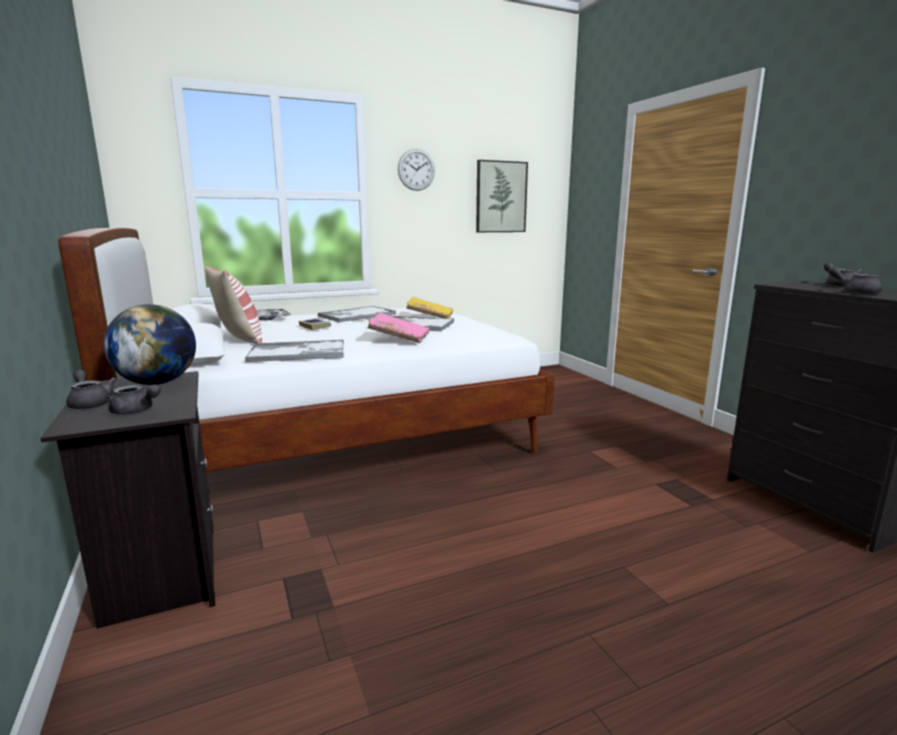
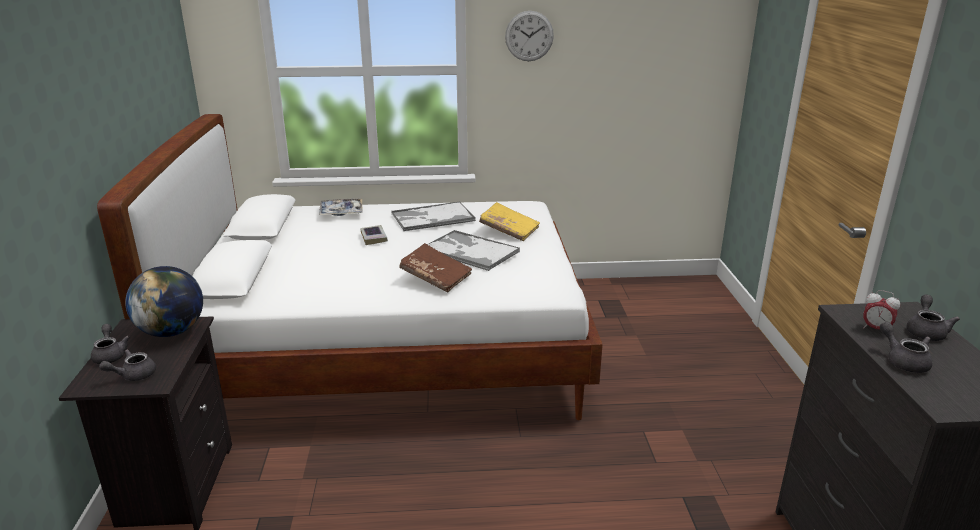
camera: 20 degrees right, 10 degrees up
grey teapot [106,384,161,415] -> grey teapot turned 105 degrees clockwise [99,349,156,381]
pillow [205,266,262,344] -> none
tray [245,340,344,362] -> none
pink book [368,313,430,343] -> brown book [399,243,472,292]
picture [476,160,528,232] -> none
none -> alarm clock [863,290,900,329]

